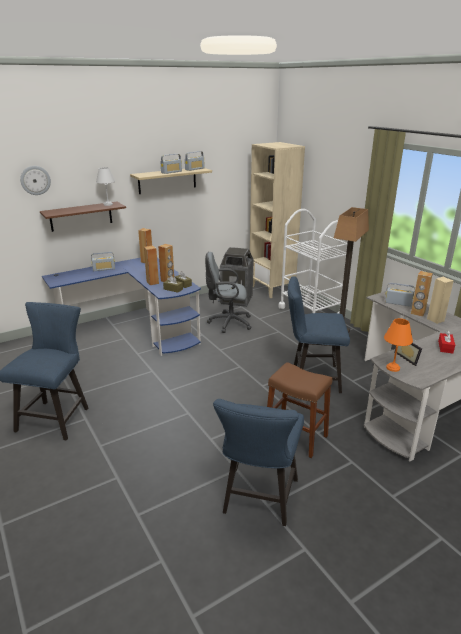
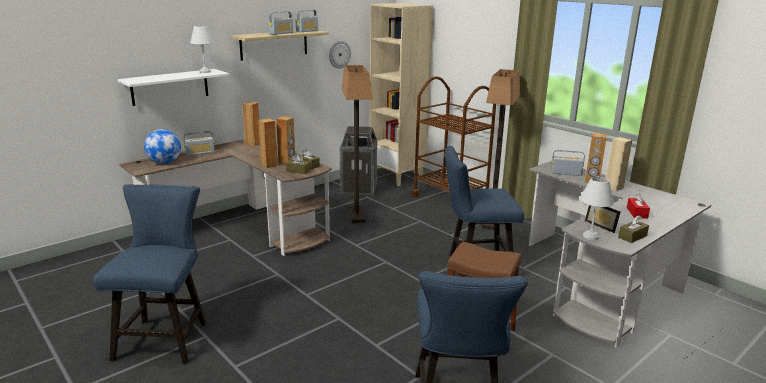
camera: 10 degrees left, 5 degrees down
wall clock [20,166,51,195] -> wall clock moved to [329,40,351,69]
brown shelf [40,202,126,232] -> white shelf [118,69,229,106]
blue desk [42,258,201,356] -> brown desk [119,139,332,256]
grey office chair [205,252,252,333] -> floor lamp [342,65,373,223]
white cart [278,209,348,313] -> brown cart [411,76,496,214]
orange table lamp [384,318,413,372] -> white table lamp [580,176,614,240]
none -> globe [144,129,181,164]
none -> brown tissue box [618,215,649,243]

